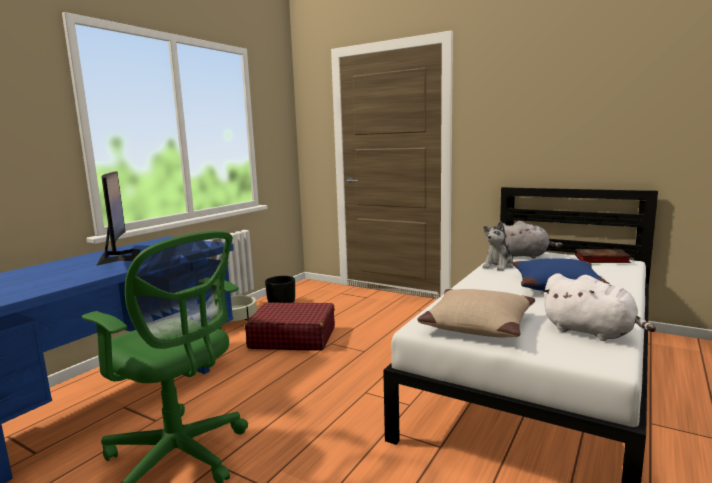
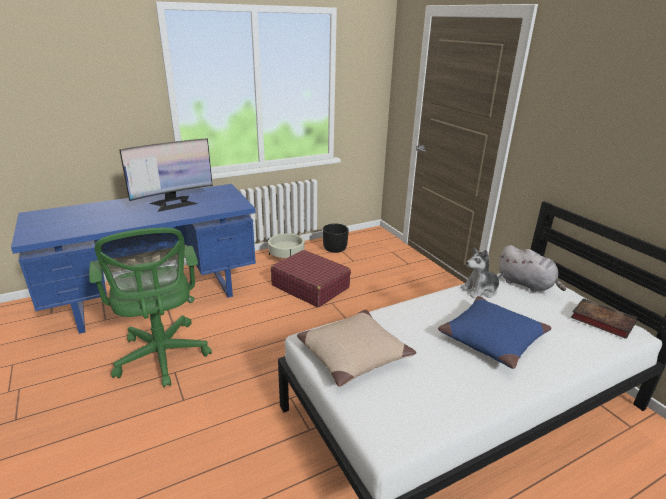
camera: 30 degrees right, 15 degrees up
monitor [96,171,141,266] -> monitor turned 45 degrees clockwise [119,138,213,212]
white plush toy [541,273,656,341] -> none

